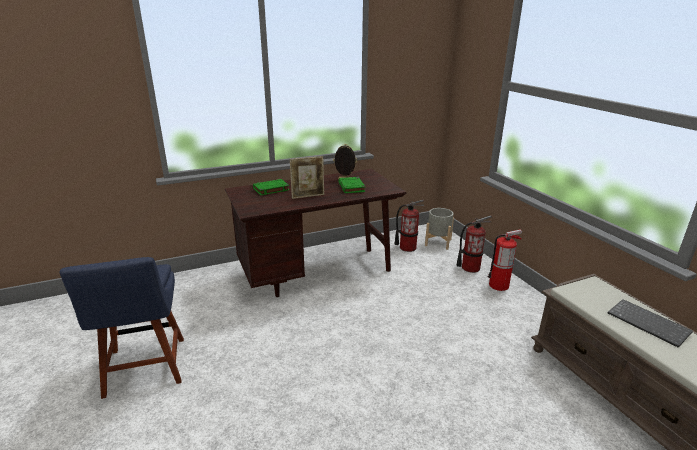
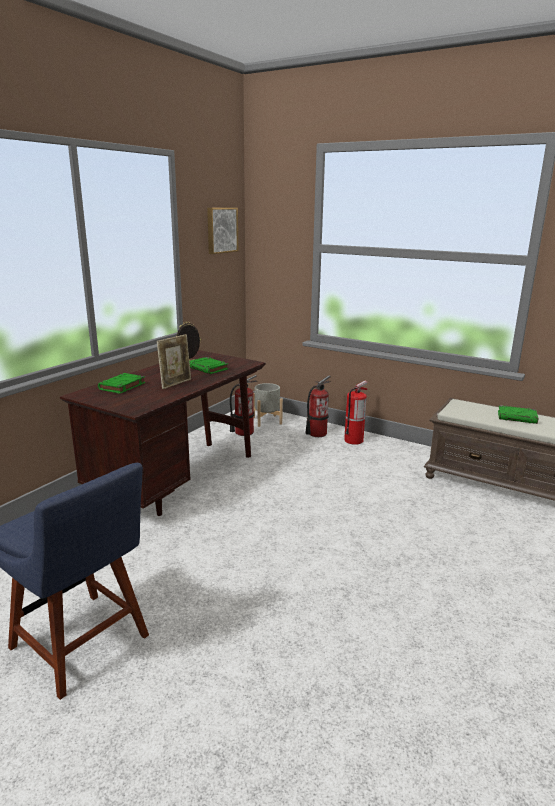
camera: 35 degrees left, 5 degrees down
keyboard [608,299,693,347] -> green book [498,405,538,424]
none -> picture [207,208,238,254]

